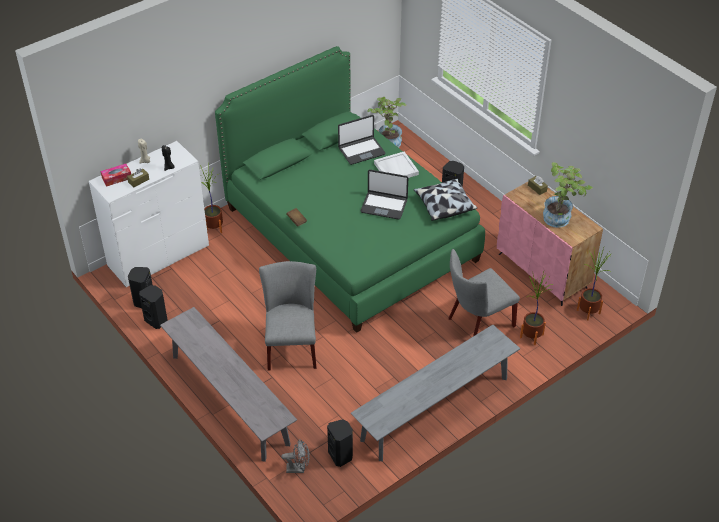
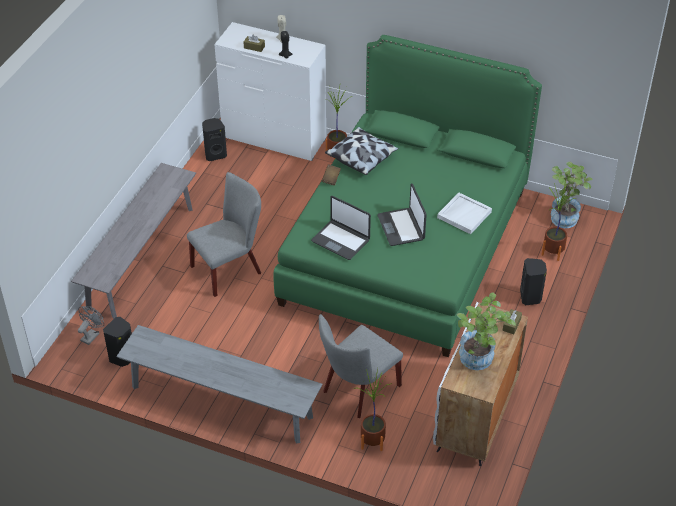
camera: 60 degrees right, 0 degrees up
tissue box [101,164,131,187] -> none
black speaker [139,285,168,329] -> none
grey fan [281,439,310,473] -> grey fan turned 120 degrees counterclockwise [78,306,104,345]
laptop [338,115,386,165] -> laptop moved to [311,196,371,260]
pillow [414,179,477,221] -> pillow moved to [325,127,399,175]
grey chair [449,249,520,336] -> grey chair turned 75 degrees counterclockwise [319,314,403,418]
pink cabinet [497,182,603,306] -> white cabinet [433,302,528,466]
potted plant [577,248,611,321] -> potted plant moved to [541,180,577,261]

